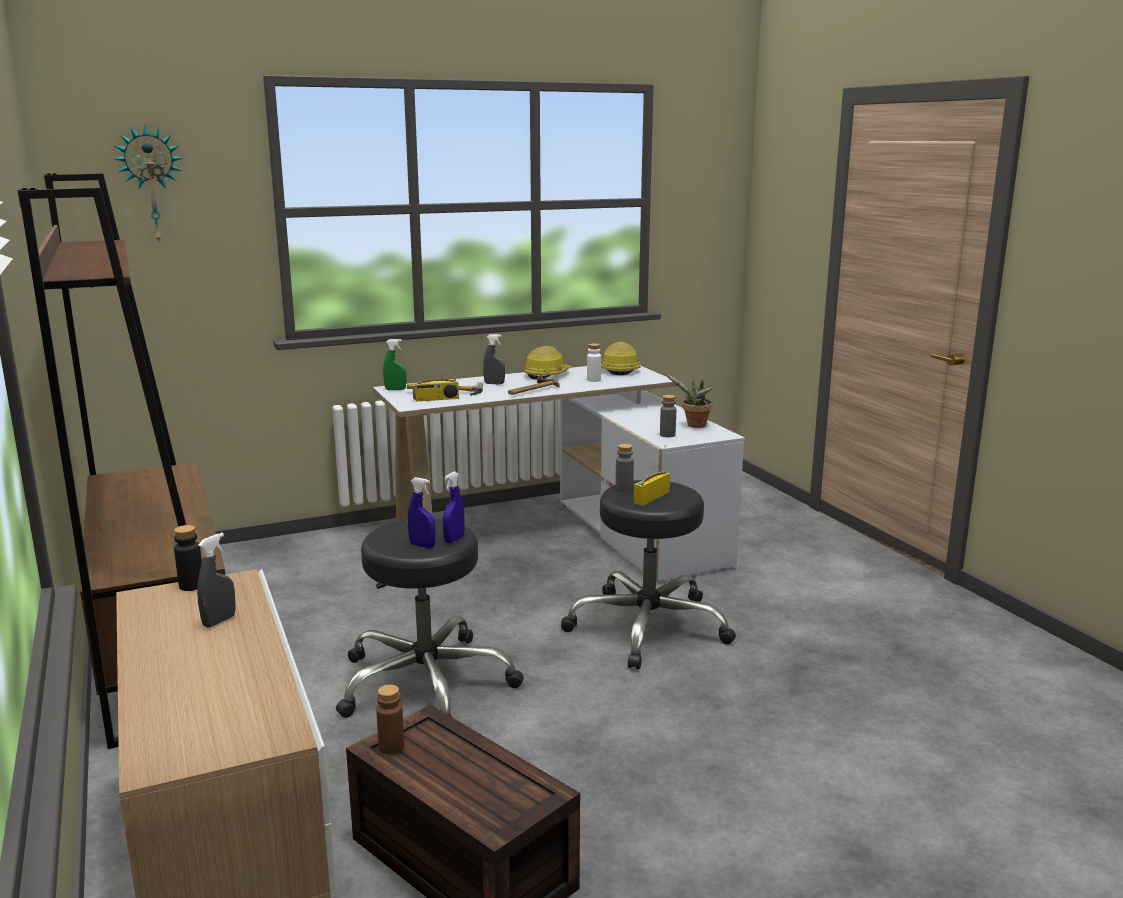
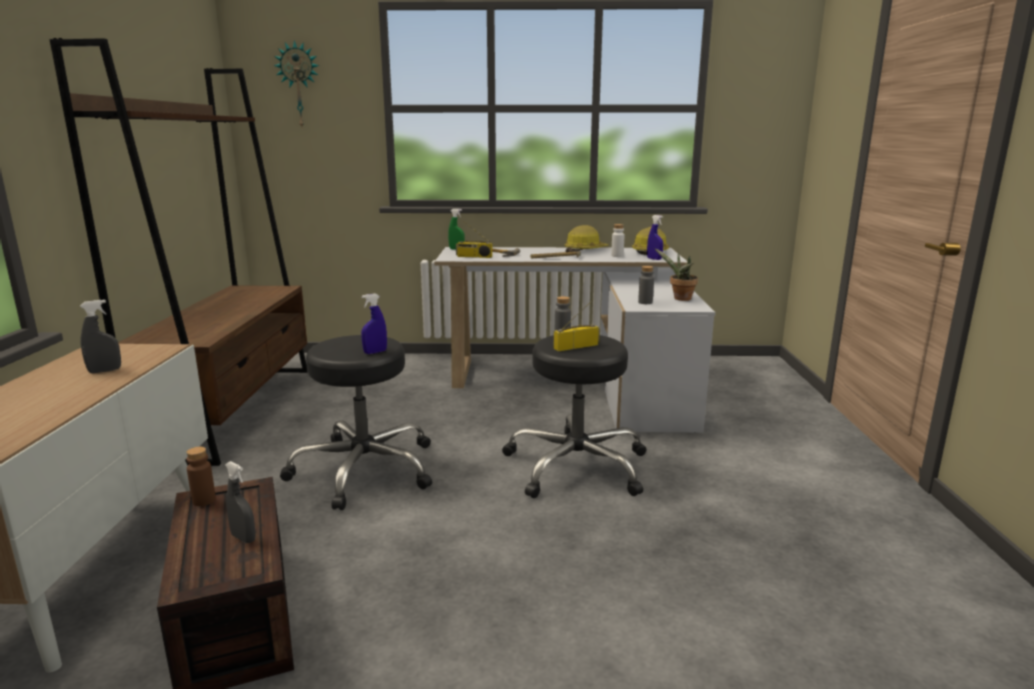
camera: 25 degrees right, 0 degrees up
black bottle [174,525,202,591] -> none
blue spray bottle [408,477,436,548] -> blue spray bottle moved to [647,215,663,260]
grey spray bottle [483,334,505,384] -> grey spray bottle moved to [225,461,256,543]

